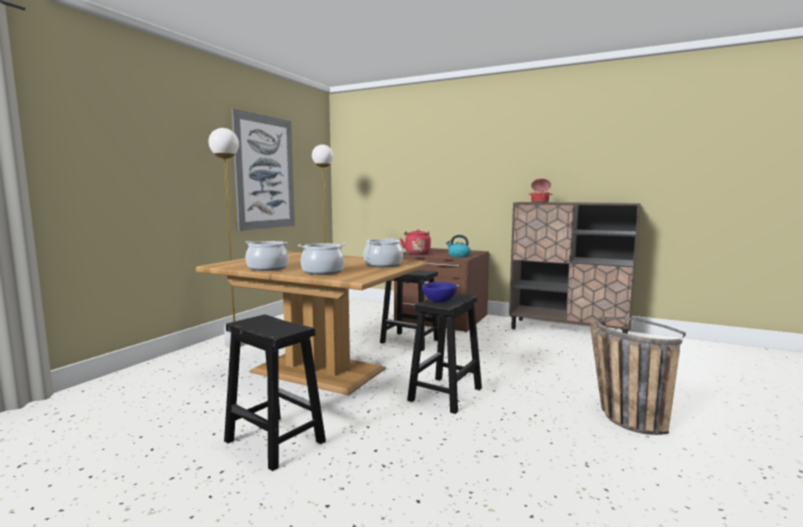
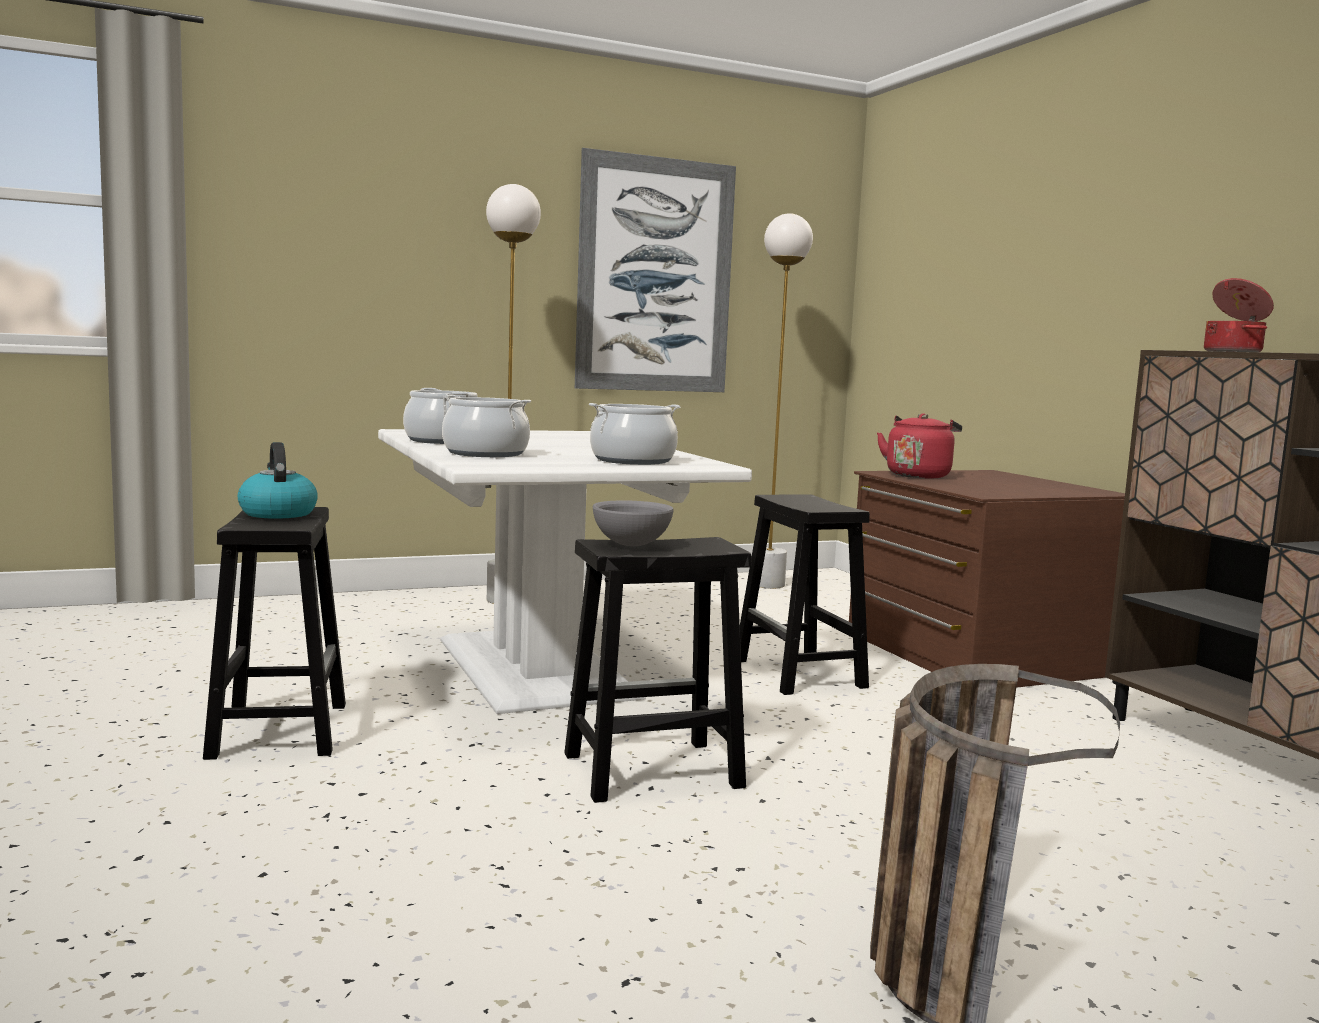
camera: 40 degrees right, 0 degrees up
brown dining table [196,251,428,395] -> white dining table [378,429,752,714]
blue bowl [422,282,457,303] -> grey bowl [593,500,674,546]
kettle [446,235,471,257] -> kettle moved to [238,442,318,519]

